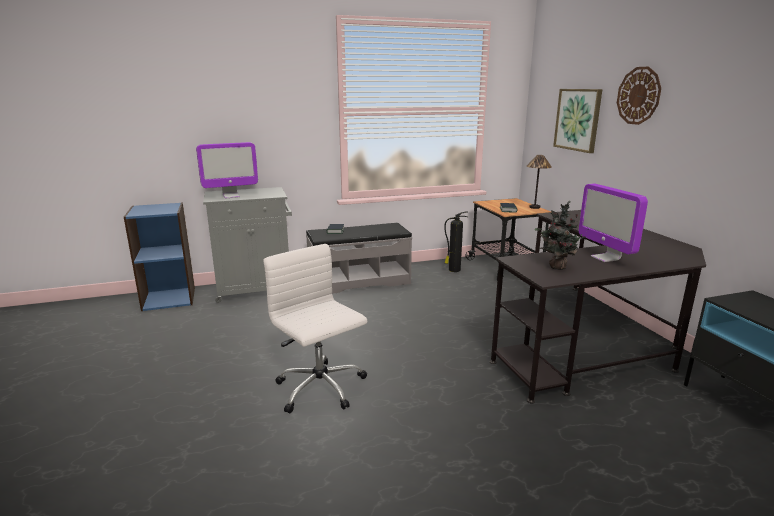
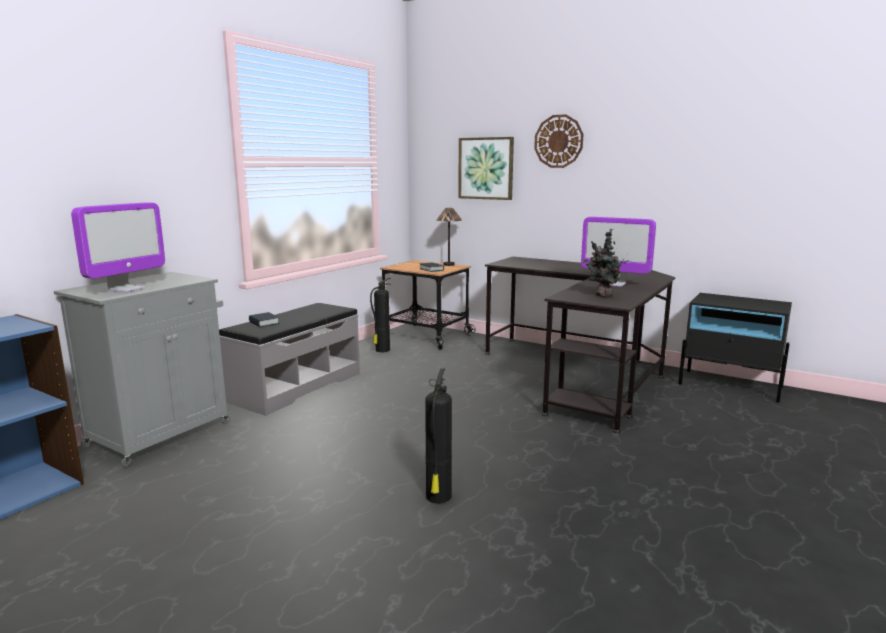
camera: 40 degrees left, 5 degrees down
white office chair [264,244,367,413] -> fire extinguisher [425,368,452,504]

